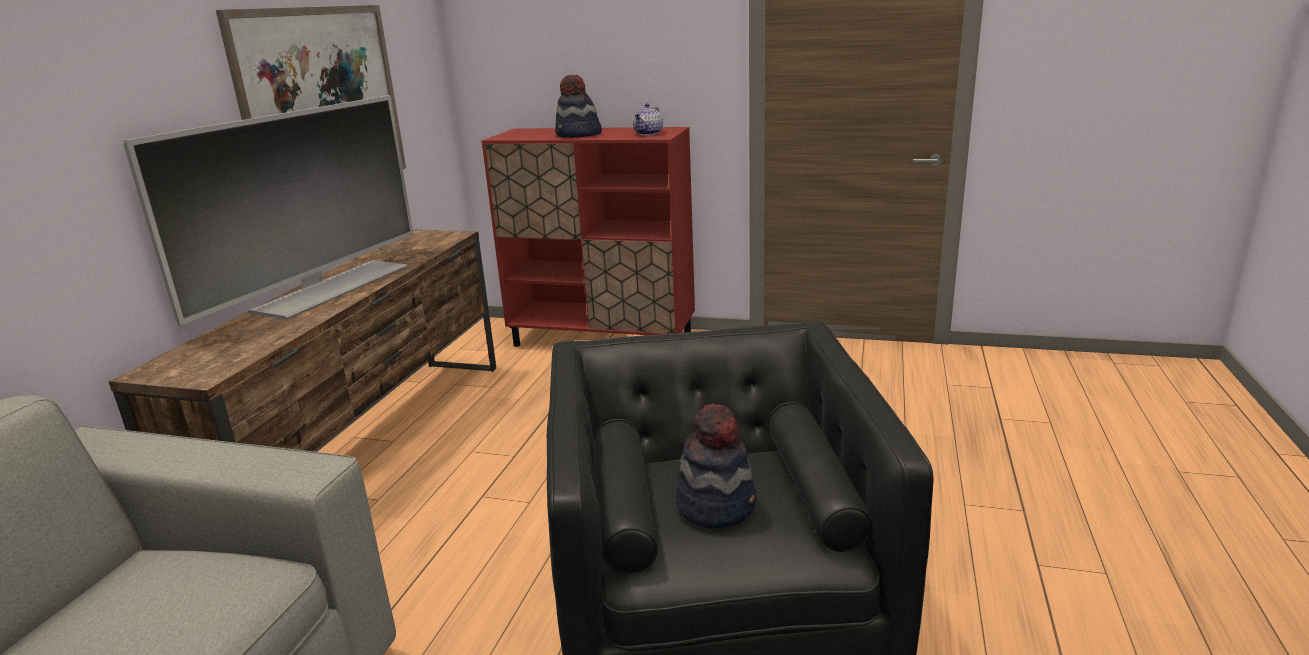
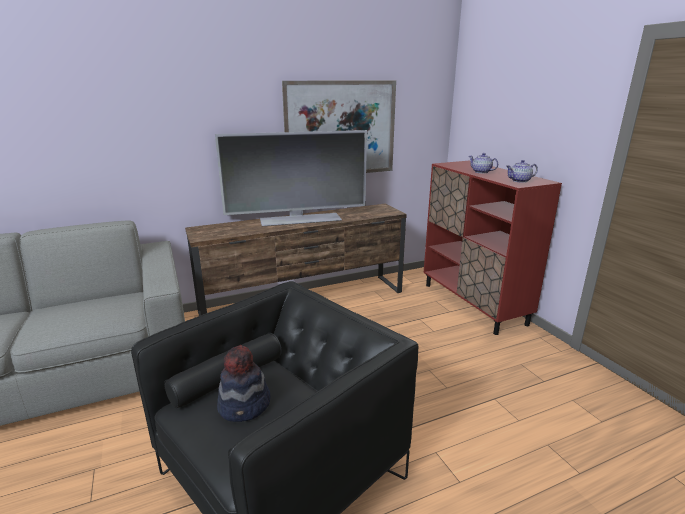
camera: 50 degrees right, 0 degrees up
hat [555,75,602,138] -> teapot [469,153,498,173]

